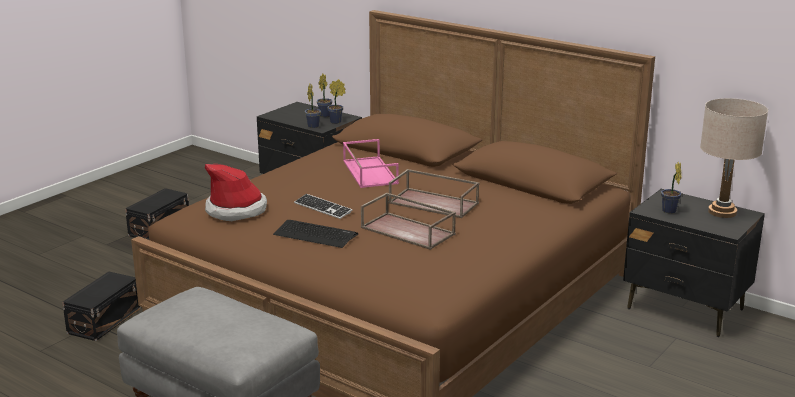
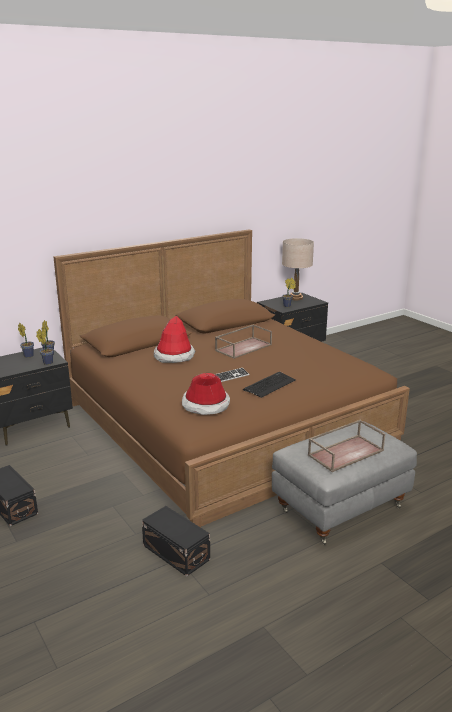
camera: 70 degrees left, 0 degrees up
pink tray [343,139,399,188] -> hat [154,316,195,363]
brown tray [361,193,456,250] -> brown tray moved to [308,420,385,472]

